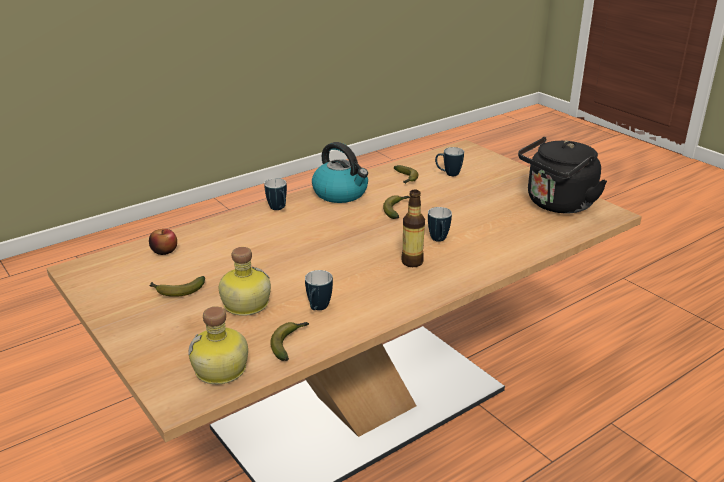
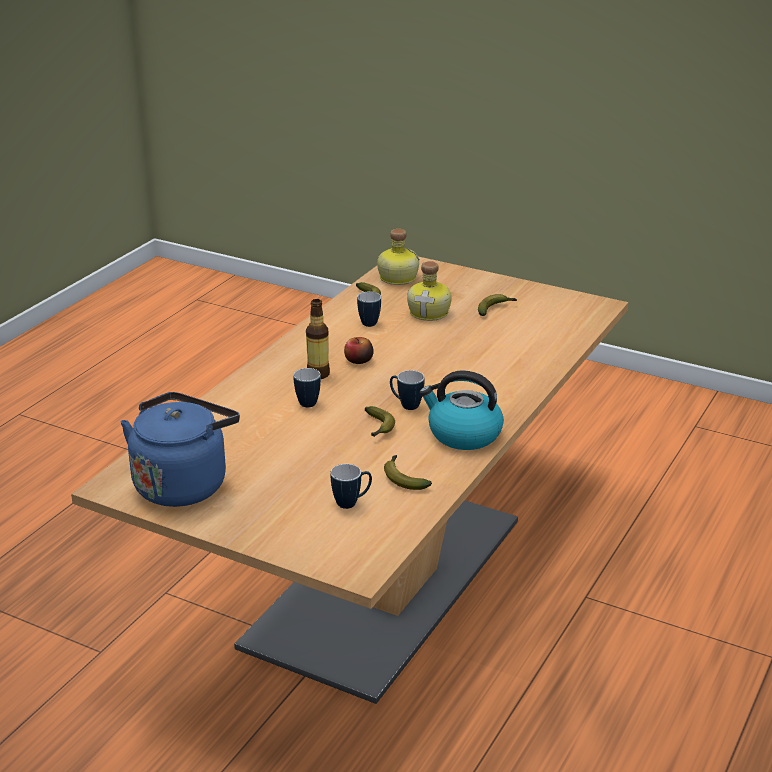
camera: 155 degrees right, 0 degrees up
apple [149,229,177,255] -> apple moved to [344,337,374,364]
mug [264,178,287,210] -> mug moved to [390,370,425,410]
black kettle [518,137,607,213] -> blue kettle [121,392,240,507]

